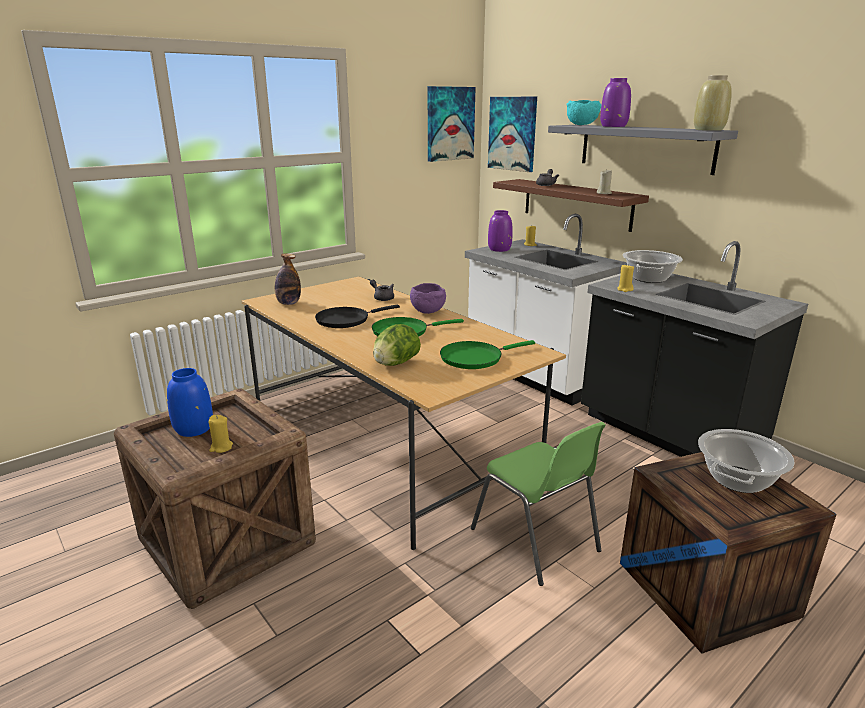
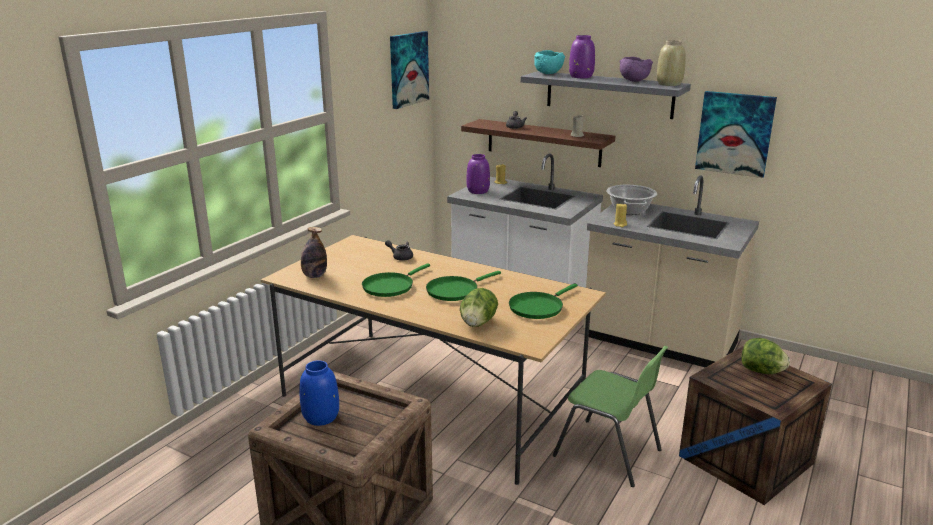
camera: 20 degrees left, 0 degrees up
yellow candle [209,415,233,453] -> none
black frying pan [315,305,400,328] -> green frying pan [362,263,430,297]
purple bowl [410,283,446,314] -> purple bowl moved to [620,57,653,82]
picture [488,97,537,172] -> picture moved to [695,91,777,178]
black counter [581,241,808,457] -> beige counter [583,176,759,368]
cooking pot [698,429,795,493] -> lettuce [742,338,790,374]

